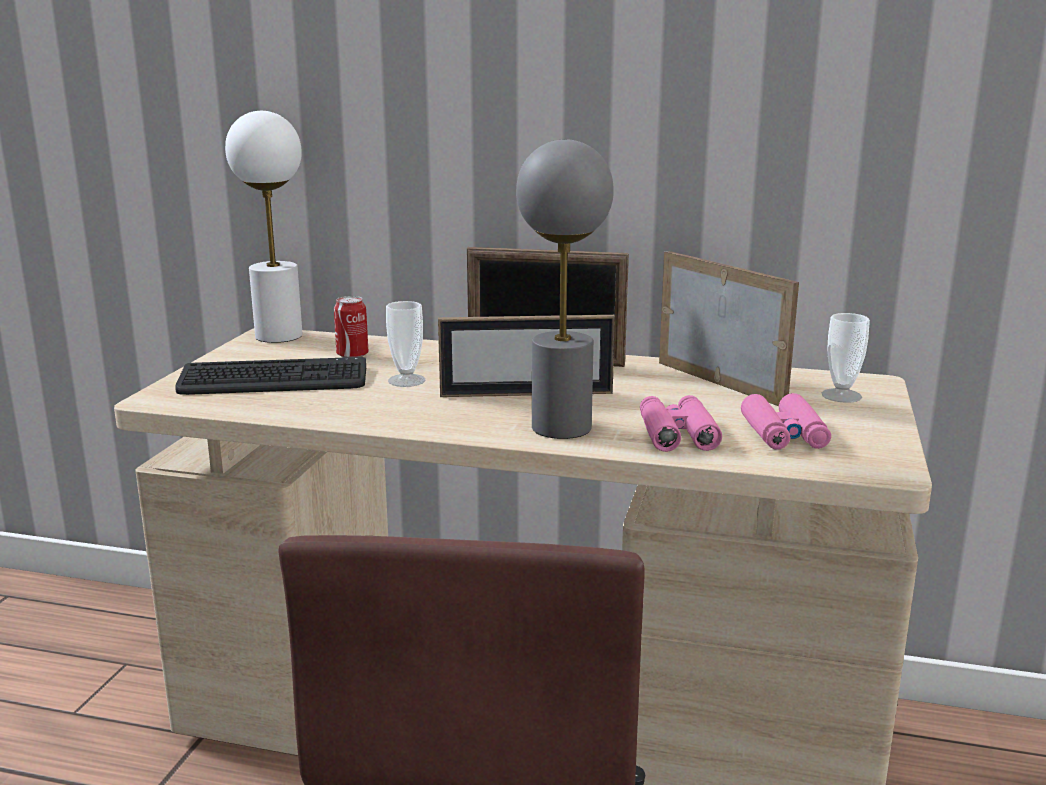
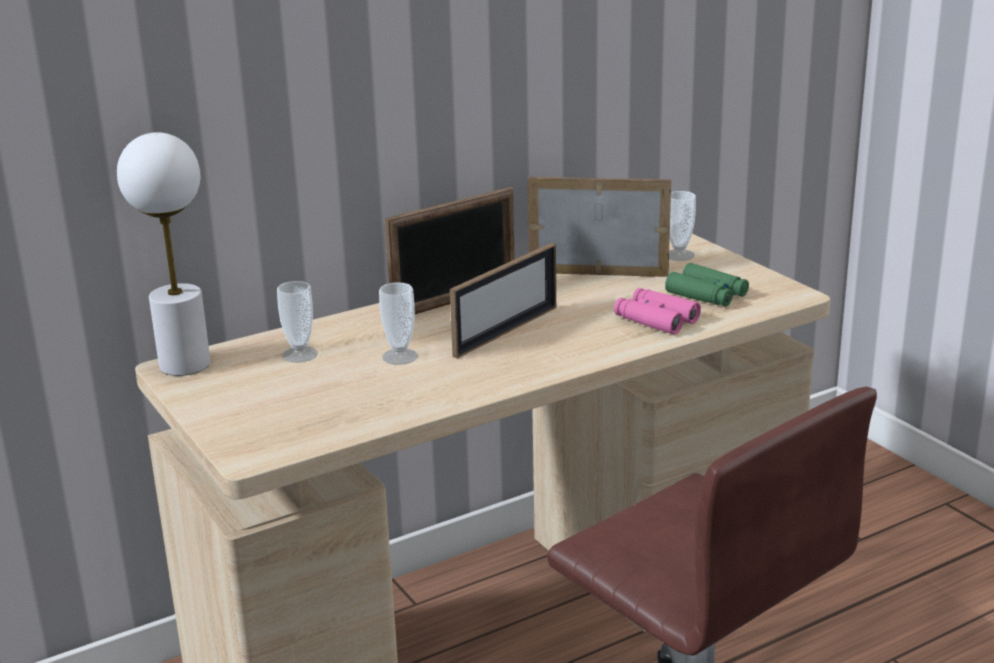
camera: 45 degrees left, 5 degrees up
keyboard [176,357,366,395] -> none
can [334,296,368,358] -> cup [277,281,318,363]
grey table lamp [516,139,614,439] -> none
pink binoculars [741,393,831,450] -> green binoculars [665,263,749,306]

